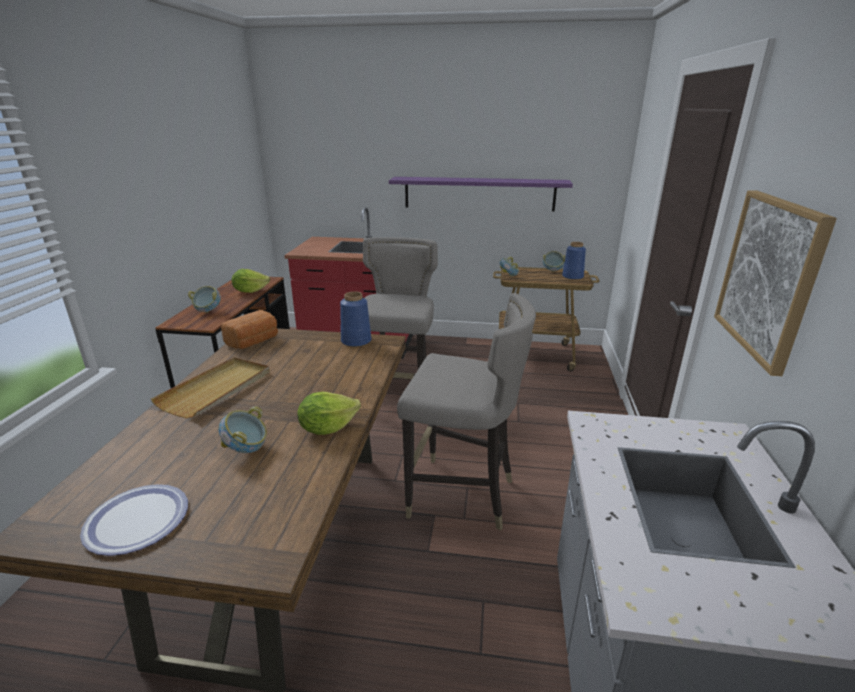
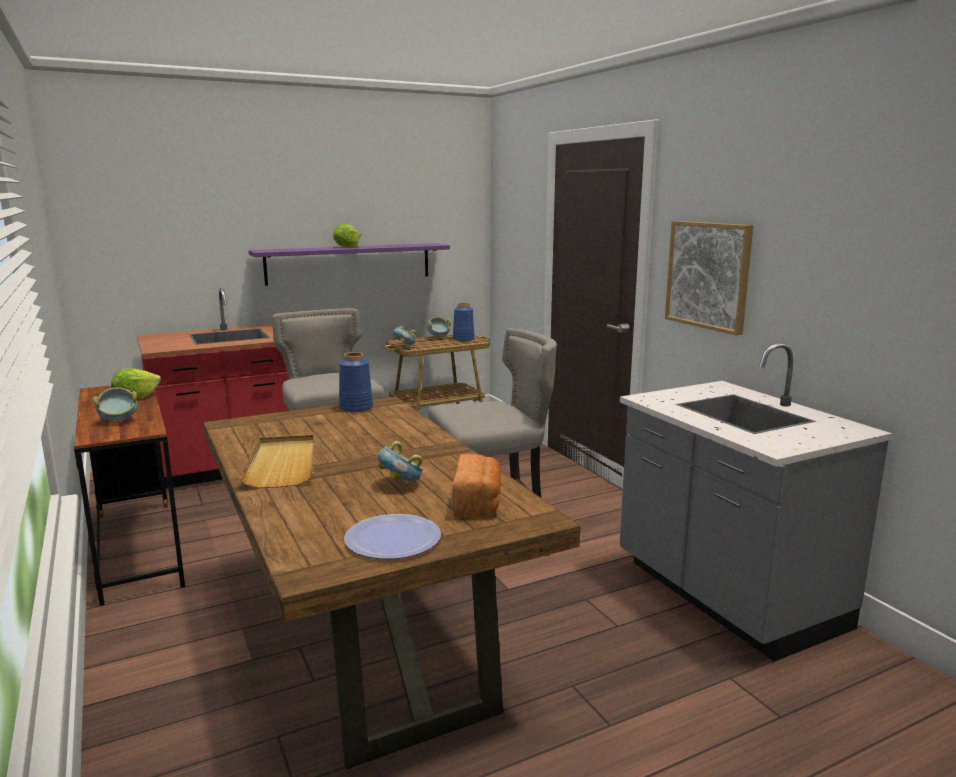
camera: 35 degrees left, 10 degrees down
bread [221,310,278,349] -> bread moved to [453,454,501,518]
lettuce [297,392,361,435] -> lettuce moved to [333,224,361,247]

